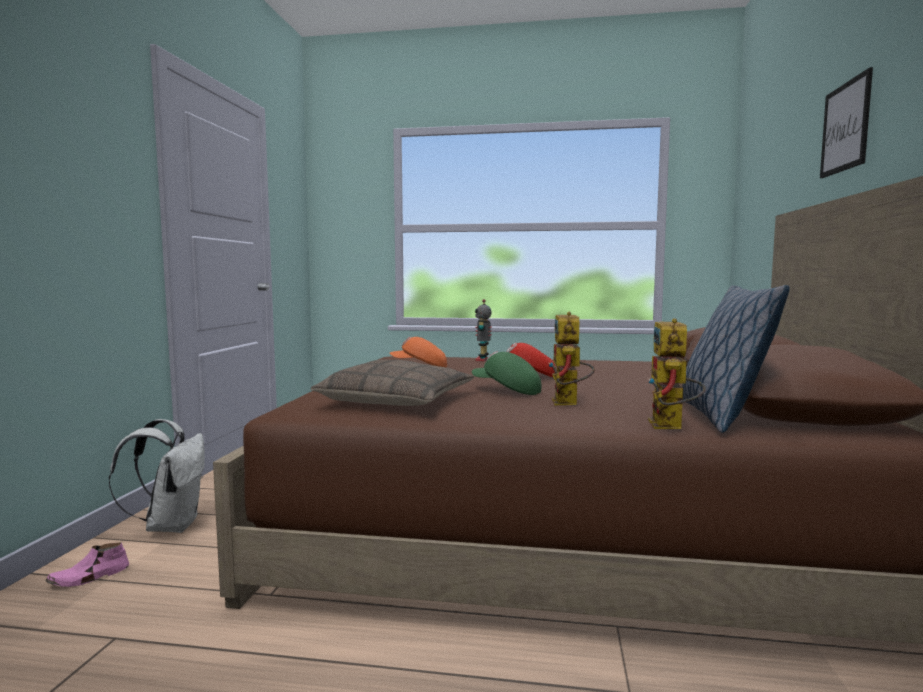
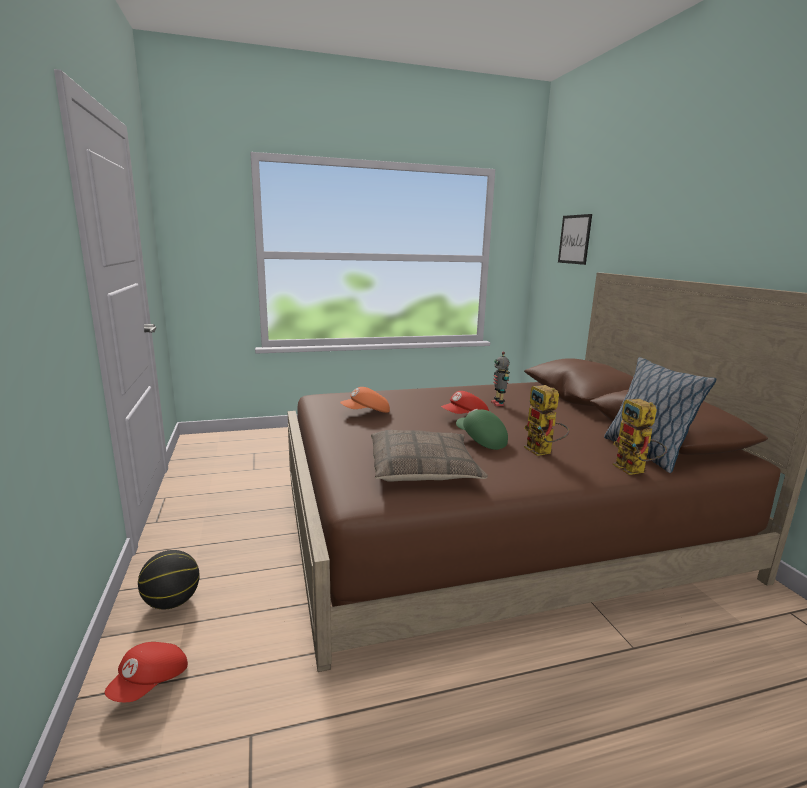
camera: 25 degrees left, 10 degrees up
pink shoe [46,542,129,587] -> red cap [105,642,188,702]
white backpack [109,419,205,533] -> basketball [138,550,200,609]
green cap [472,351,541,395] -> green cap turned 45 degrees clockwise [456,409,508,450]
toy robot [475,299,492,361] -> toy robot moved to [491,352,510,406]
picture [820,67,873,178] -> picture moved to [558,214,592,265]

